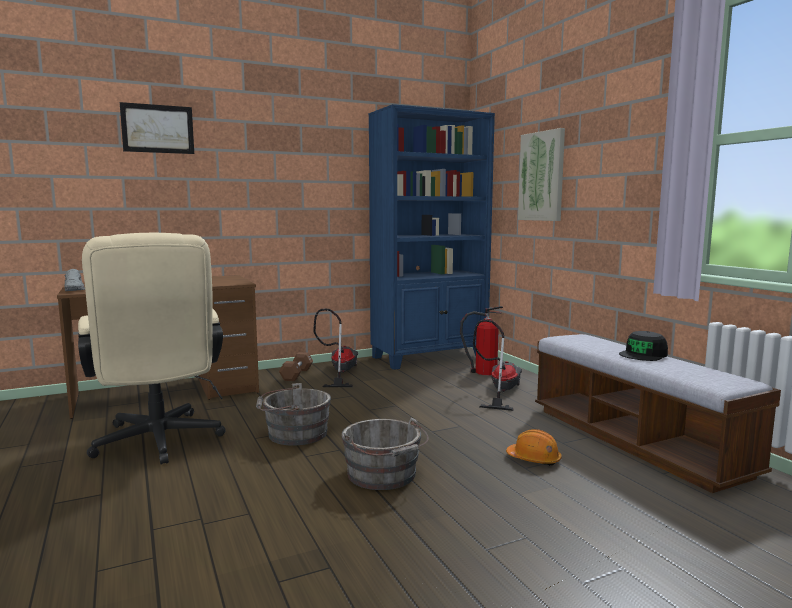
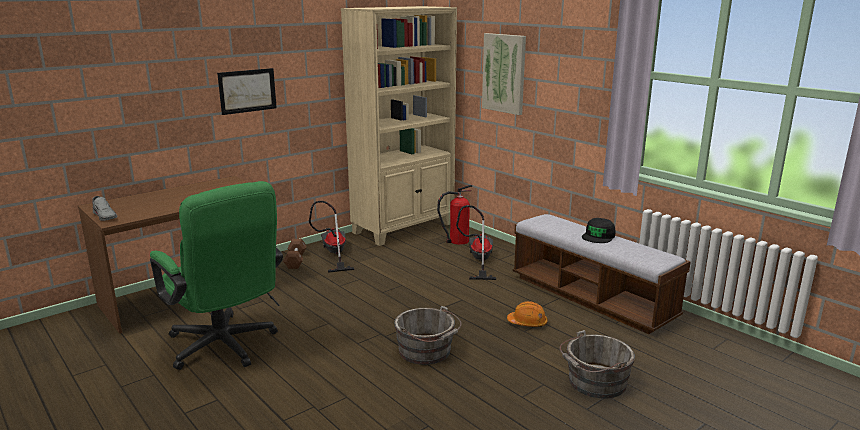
camera: 15 degrees left, 10 degrees up
beige office chair [78,233,226,464] -> green office chair [150,181,283,370]
picture [120,102,194,154] -> picture moved to [217,68,277,115]
grey bucket [256,383,331,446] -> grey bucket moved to [560,330,635,399]
blue bookcase [368,104,495,370] -> beige bookcase [341,6,457,246]

